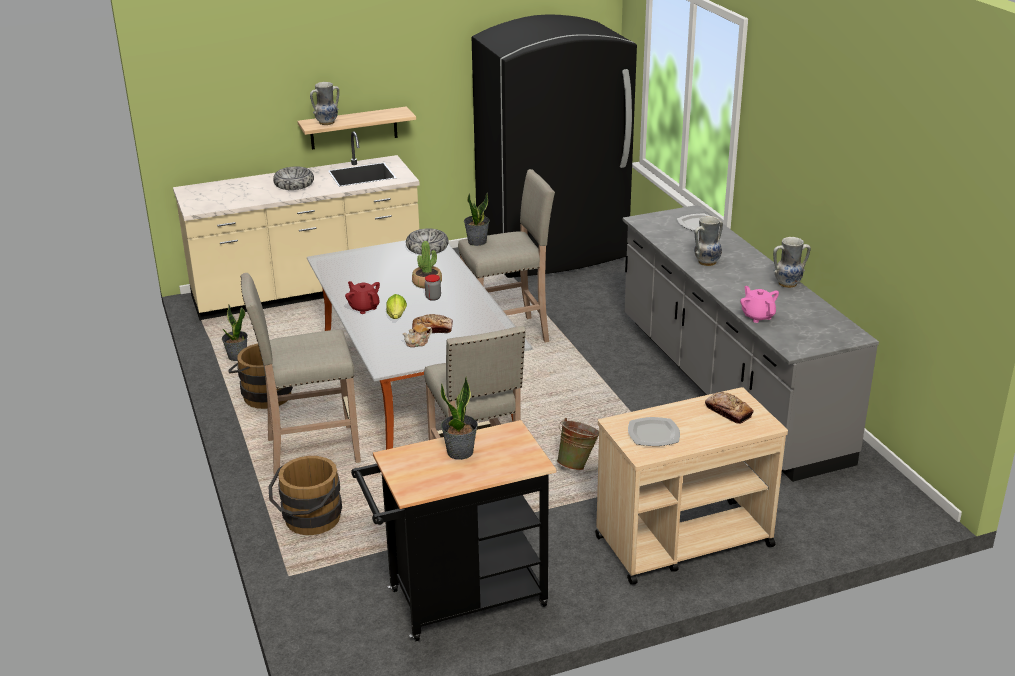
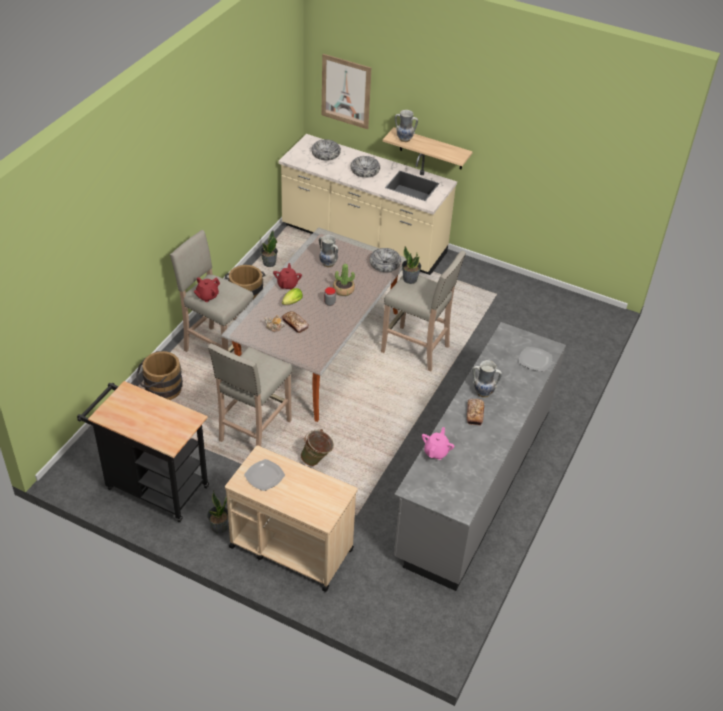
camera: 45 degrees right, 15 degrees up
potted plant [441,376,478,460] -> potted plant moved to [207,490,228,533]
black fridge [472,15,637,278] -> none
bread [705,392,754,424] -> bread moved to [467,399,484,426]
vase [773,237,811,288] -> vase moved to [319,235,338,267]
none -> red teapot [194,277,220,302]
none -> bowl [311,139,341,160]
none -> picture [321,54,371,129]

